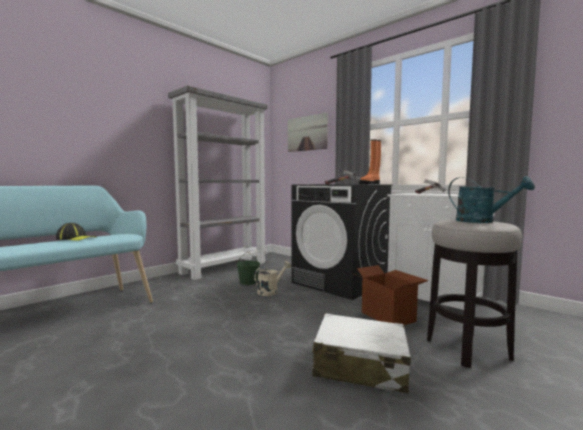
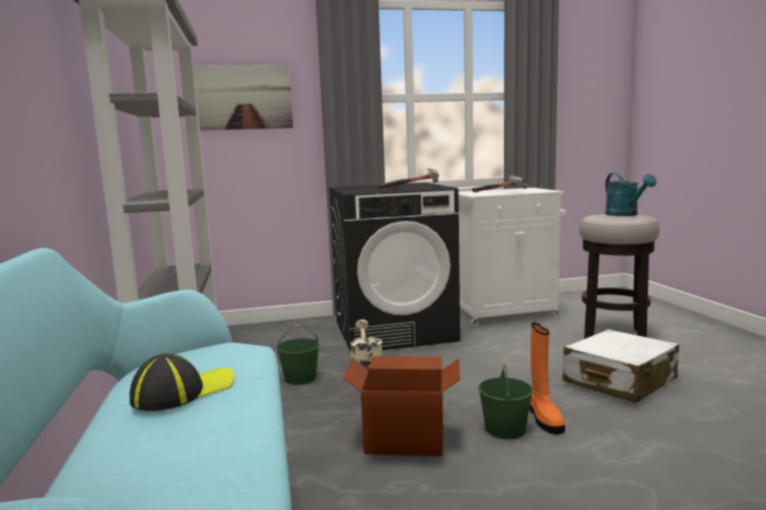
camera: 55 degrees left, 5 degrees up
cardboard box [352,265,429,325] -> cardboard box moved to [343,356,460,456]
orange boot [359,139,381,184] -> orange boot moved to [529,323,565,435]
turquoise watering can [448,176,535,223] -> turquoise watering can turned 90 degrees clockwise [605,173,657,216]
none -> green bucket [478,362,533,439]

